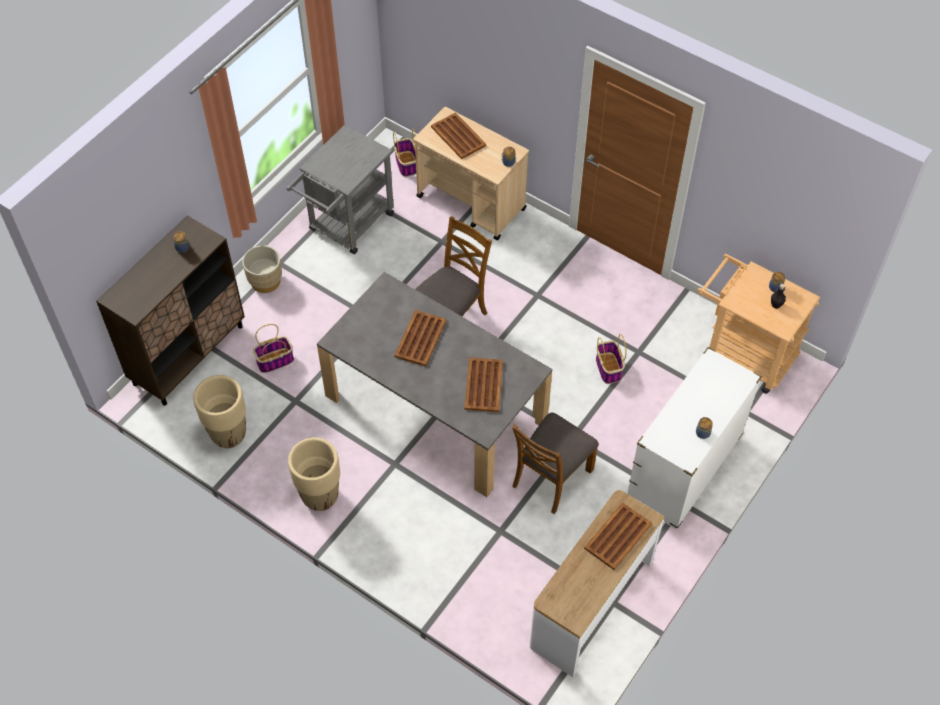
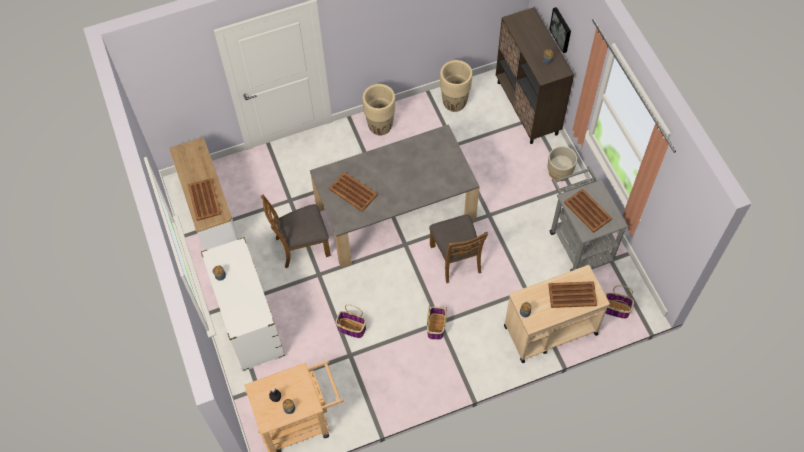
camera: 125 degrees right, 5 degrees up
basket [253,324,294,373] -> basket moved to [427,304,447,340]
brown tray [394,310,446,366] -> brown tray moved to [564,189,612,233]
brown chair [512,413,599,514] -> brown chair turned 90 degrees counterclockwise [261,195,331,268]
none -> picture [549,7,571,53]

